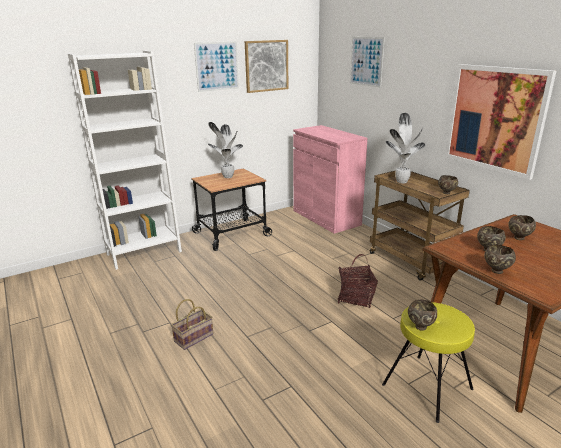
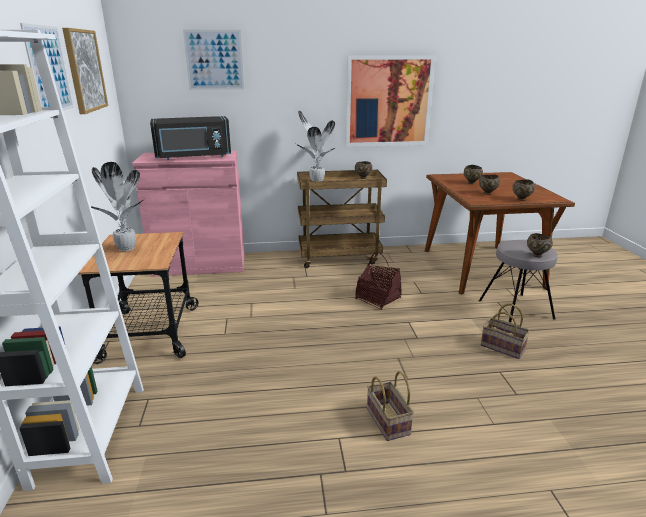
camera: 65 degrees left, 0 degrees up
yellow stool [382,302,475,423] -> grey stool [479,240,558,322]
none -> black microwave [150,116,231,160]
none -> basket [481,304,530,359]

